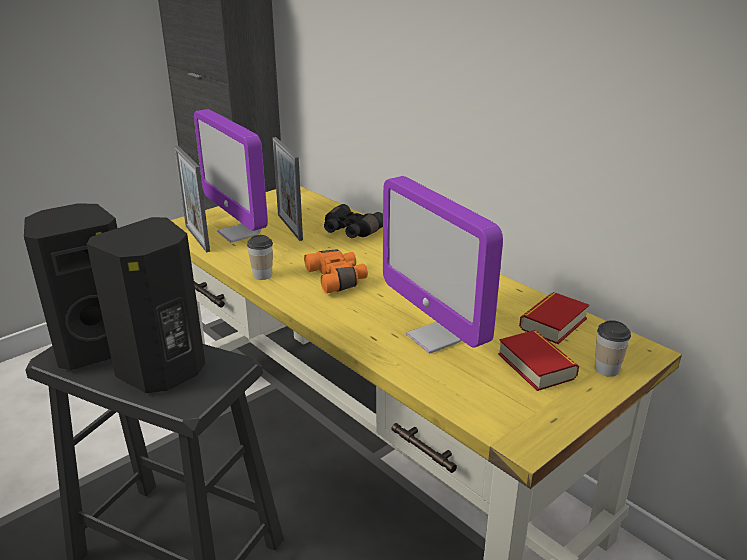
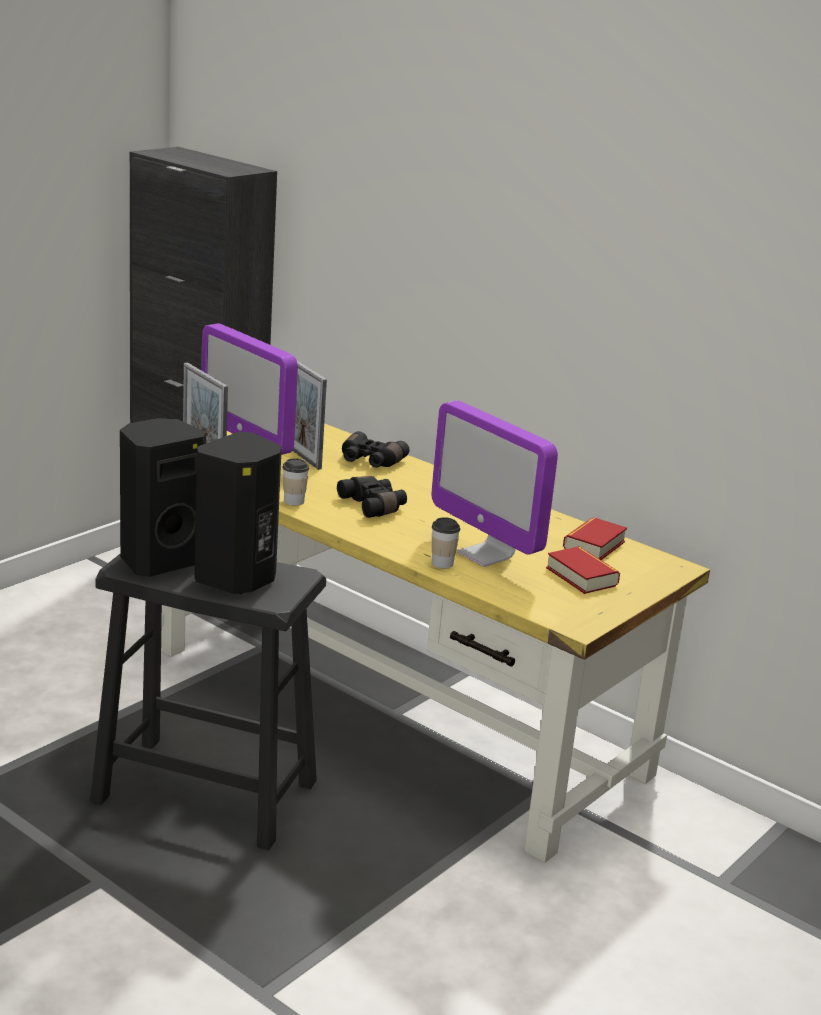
camera: 10 degrees left, 5 degrees down
orange binoculars [304,249,368,294] -> black binoculars [337,476,407,518]
cup [595,320,631,377] -> cup moved to [432,517,460,568]

